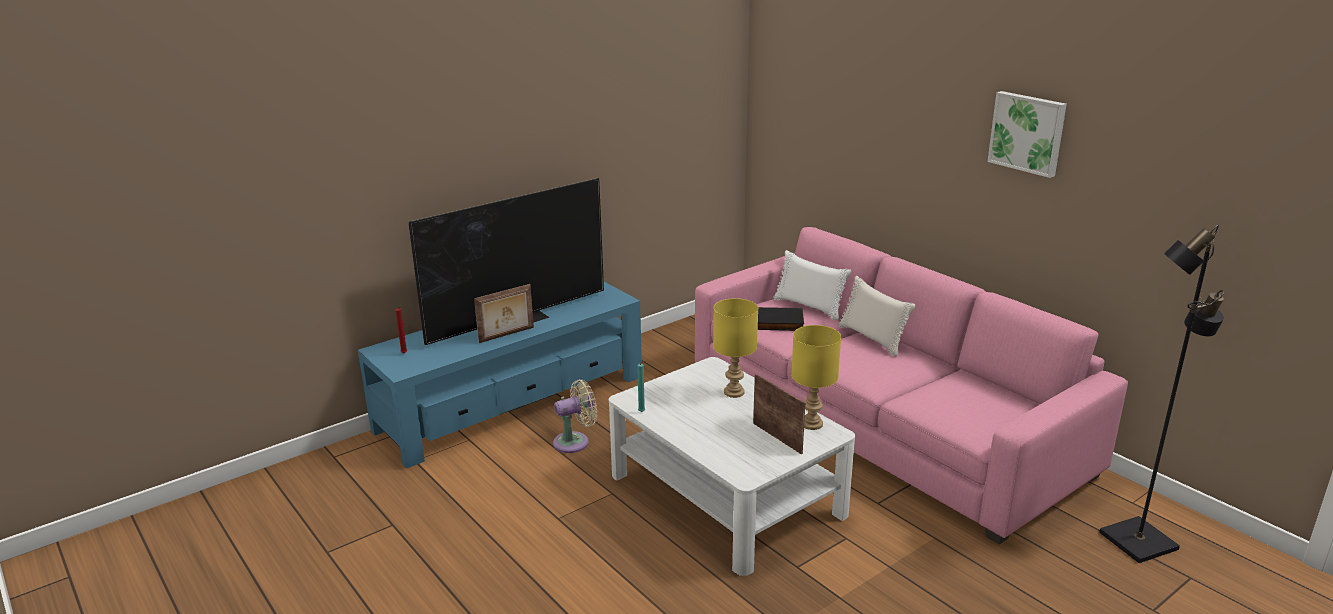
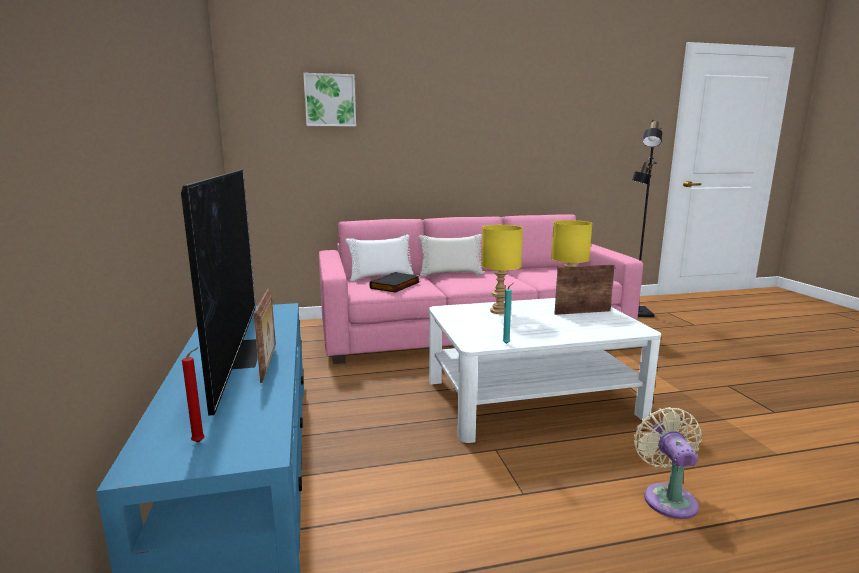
camera: 65 degrees left, 10 degrees down
beige fan [553,380,597,453] -> beige fan moved to [634,407,702,519]
picture [987,91,1067,178] -> picture moved to [303,73,356,127]

